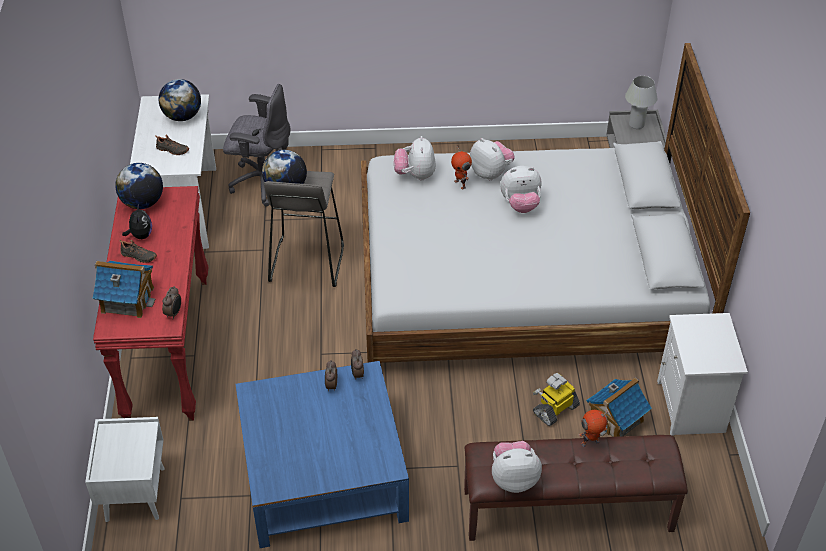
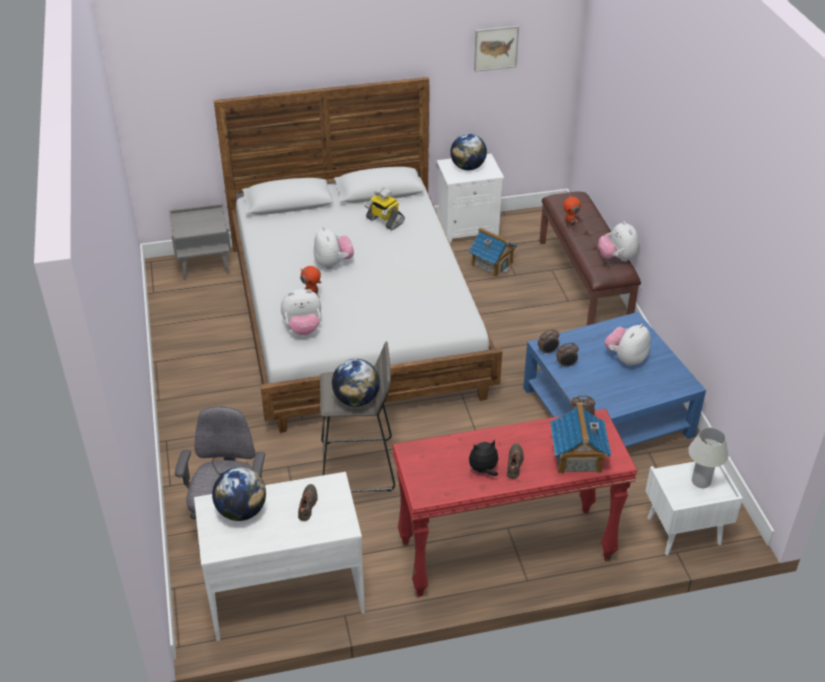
camera: 100 degrees left, 5 degrees down
globe [115,163,163,209] -> globe moved to [450,134,487,170]
plush toy [470,138,515,180] -> plush toy moved to [605,324,651,366]
toy robot [533,373,580,426] -> toy robot moved to [364,187,405,230]
white table lamp [625,76,657,129] -> white table lamp moved to [688,427,728,488]
none -> picture [474,26,519,72]

